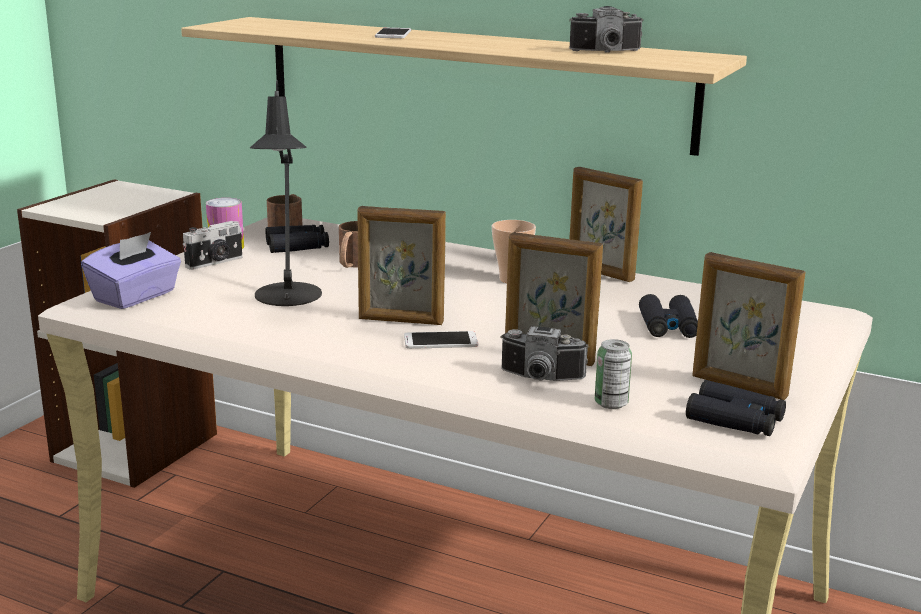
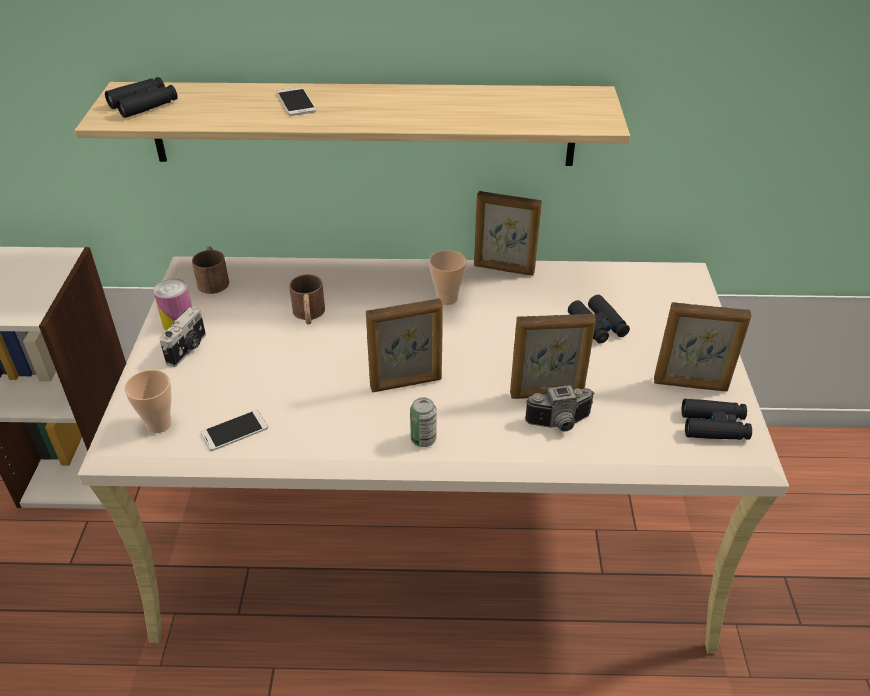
camera: 25 degrees left, 20 degrees up
purple tissue box [81,232,181,309] -> cup [124,370,172,433]
black table lamp [250,80,322,306] -> none
black binoculars [265,225,329,253] -> black binoculars moved to [105,77,178,118]
phone [404,331,478,349] -> phone moved to [201,410,268,451]
camera [569,6,644,53] -> none
can [595,339,632,409] -> can moved to [410,397,437,447]

